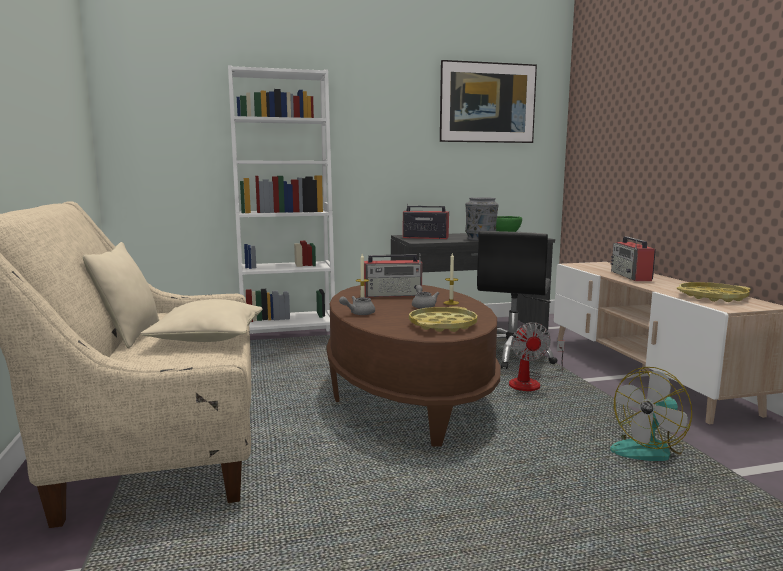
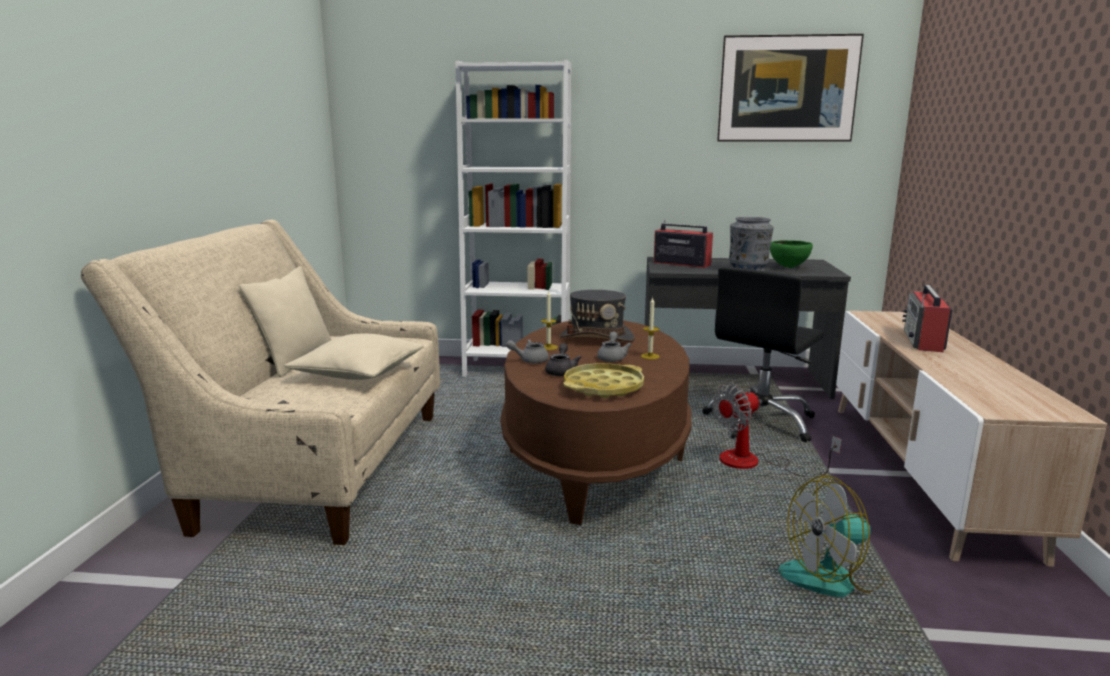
camera: 20 degrees right, 5 degrees up
radio [364,254,422,297] -> grey hat [559,290,635,342]
fan [509,322,565,391] -> fan turned 45 degrees clockwise [713,383,842,477]
yellow tray [677,282,751,302] -> none
none -> grey teapot [545,343,582,376]

